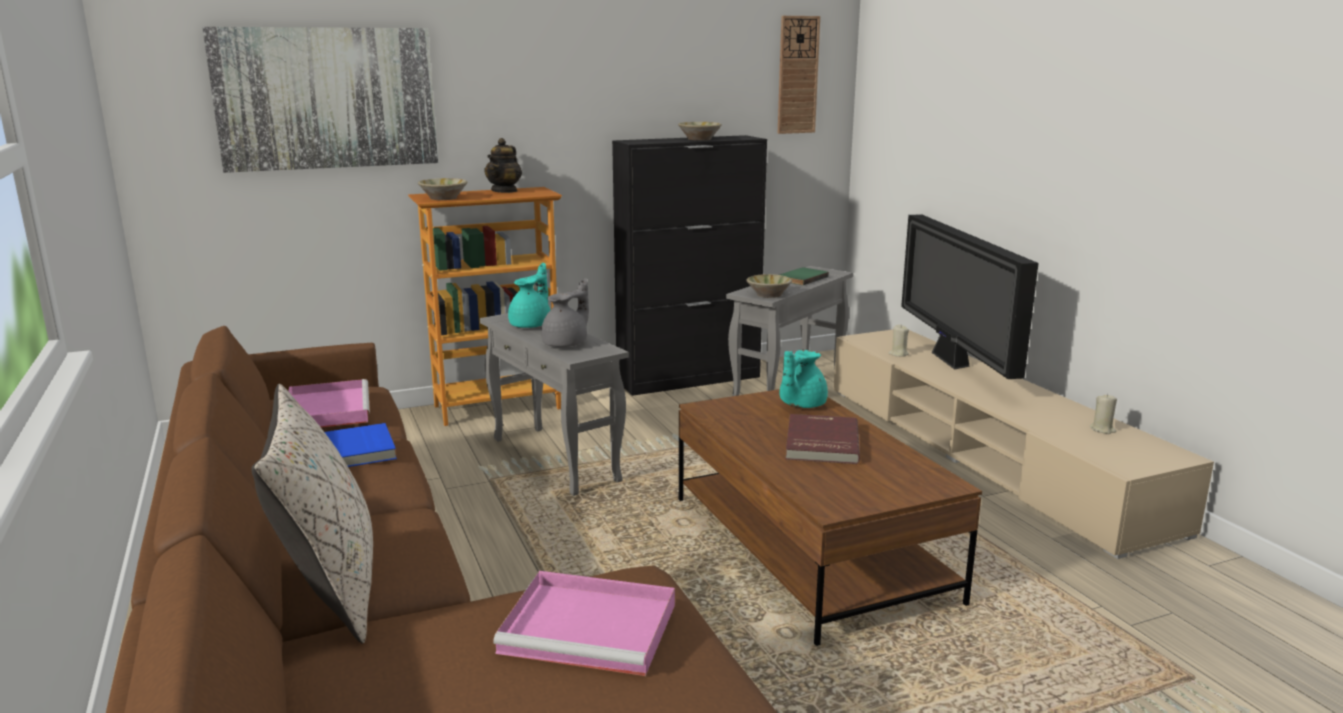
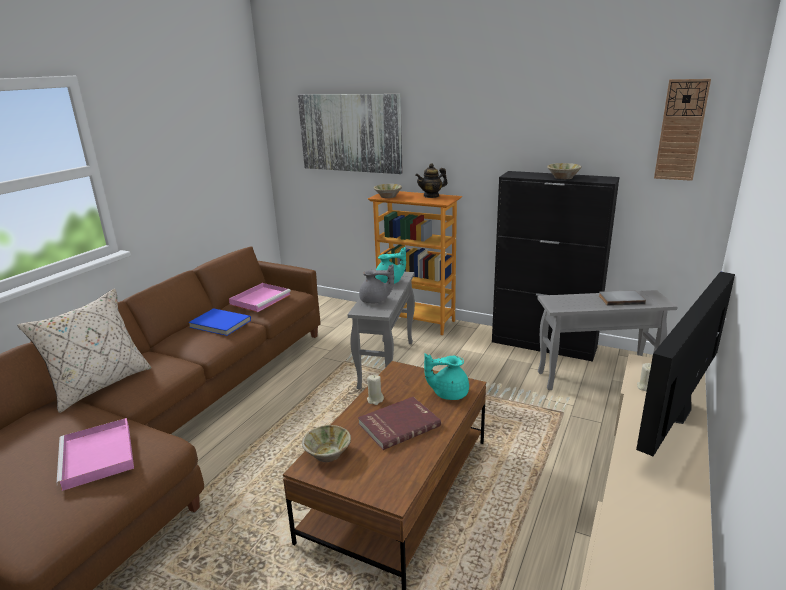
camera: 50 degrees right, 5 degrees up
beige bowl [746,274,792,298] -> beige bowl moved to [302,425,351,462]
green book [779,268,829,285] -> grey book [599,290,646,306]
beige candle [1090,394,1117,434] -> beige candle moved to [367,375,384,405]

